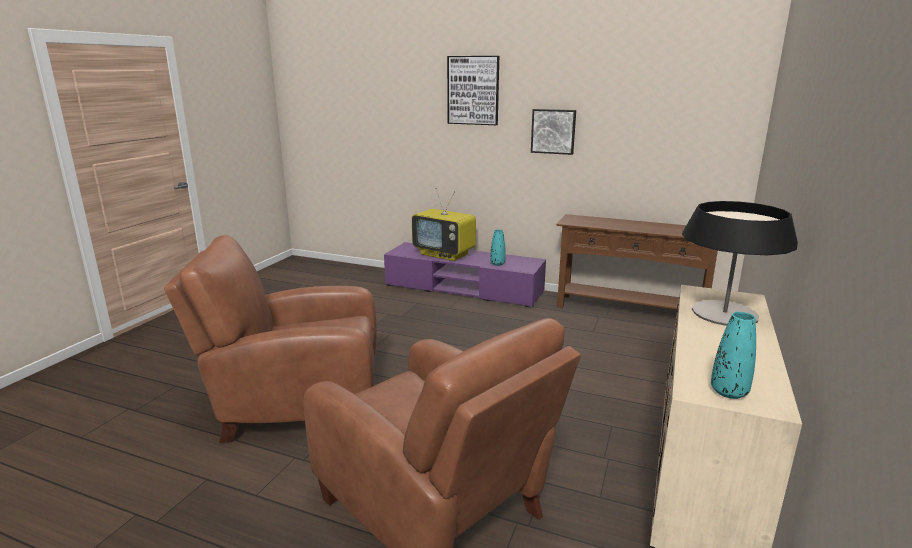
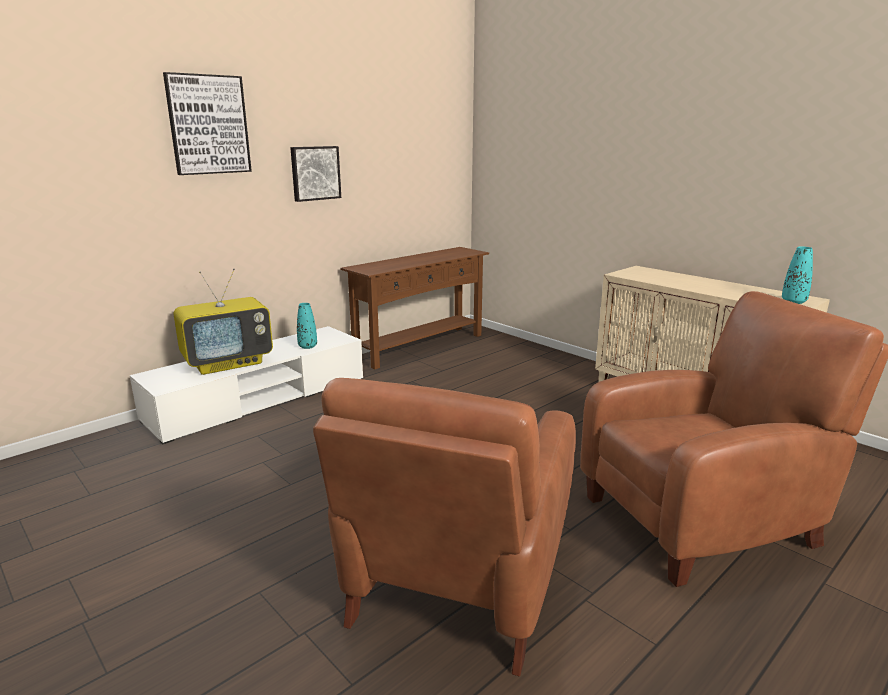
camera: 65 degrees left, 0 degrees up
purple tv stand [384,242,546,308] -> white tv stand [130,326,363,444]
table lamp [682,201,798,326] -> none

